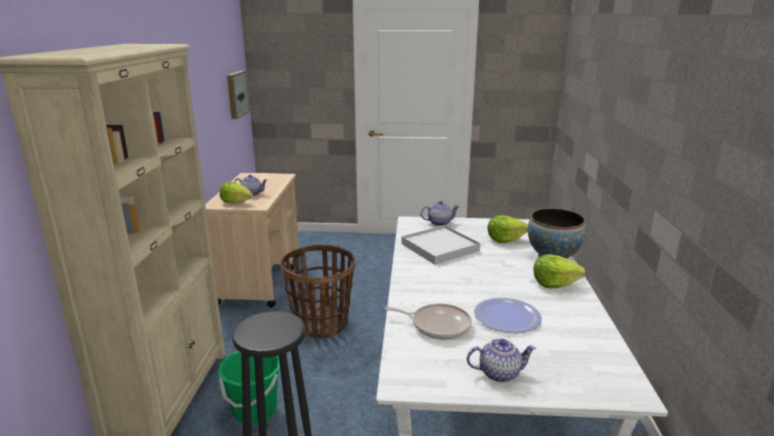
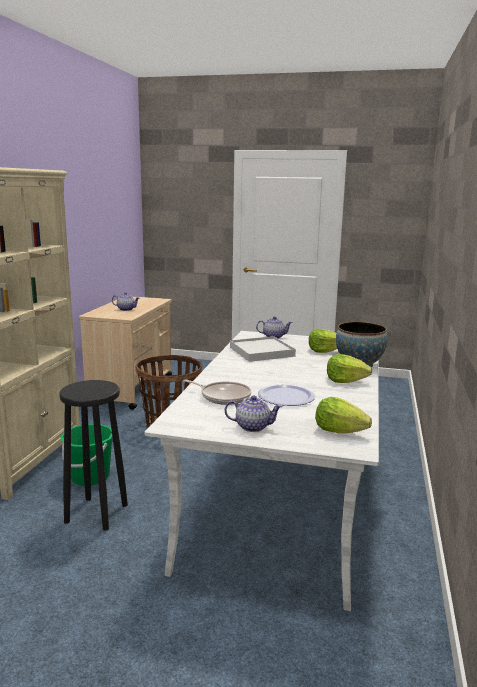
camera: 10 degrees right, 5 degrees down
lettuce [220,182,253,204] -> lettuce moved to [315,397,372,434]
picture [227,71,250,119] -> none

